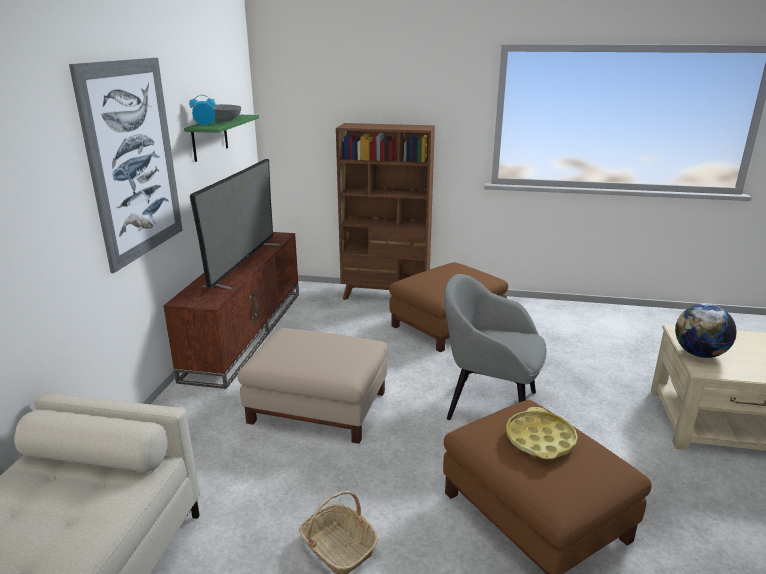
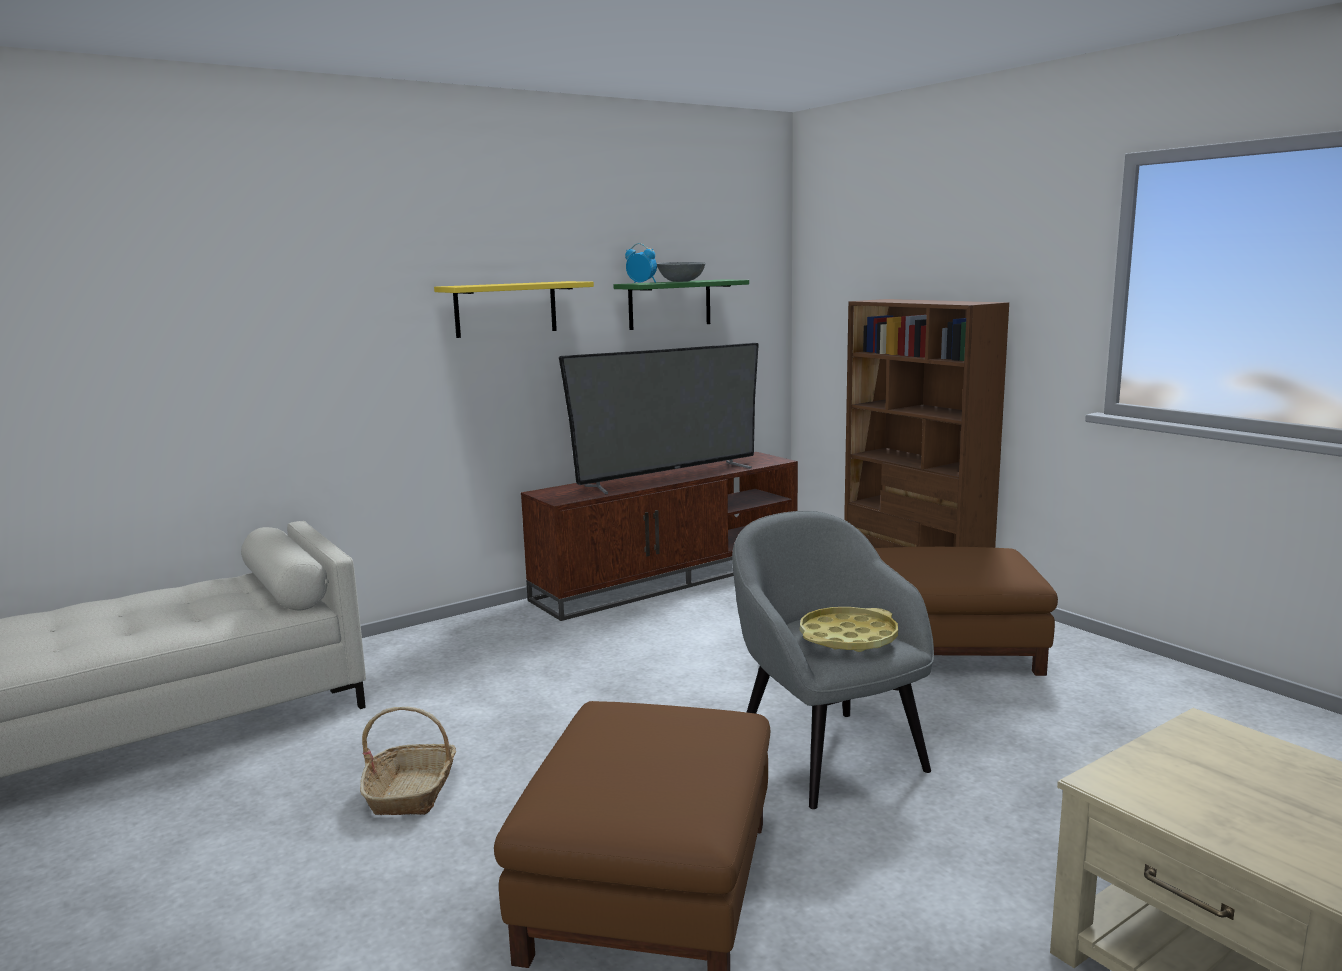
camera: 45 degrees right, 10 degrees down
picture [69,58,183,273] -> yellow shelf [434,281,594,338]
beige ottoman [237,328,388,444] -> none
yellow tray [506,407,578,459] -> yellow tray moved to [800,607,898,652]
globe [675,304,737,358] -> none

